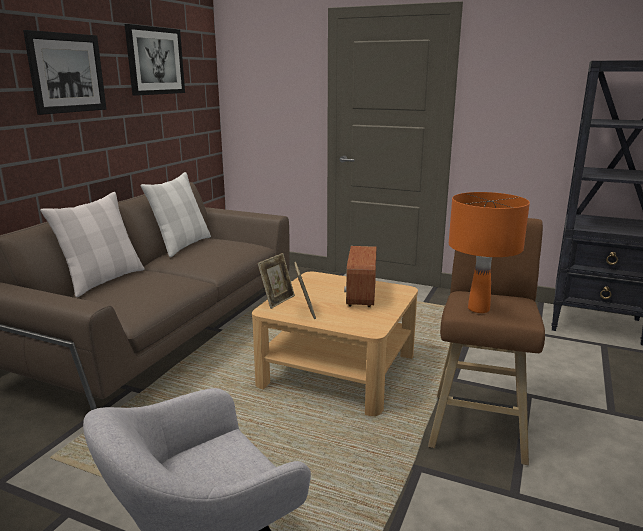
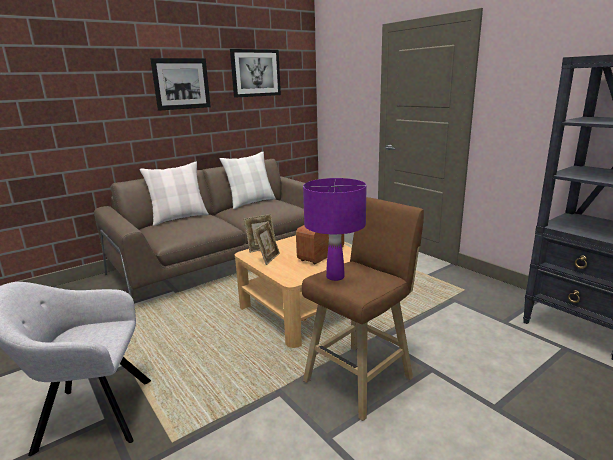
camera: 30 degrees right, 0 degrees up
orange table lamp [449,192,530,313] -> purple table lamp [303,178,367,281]

